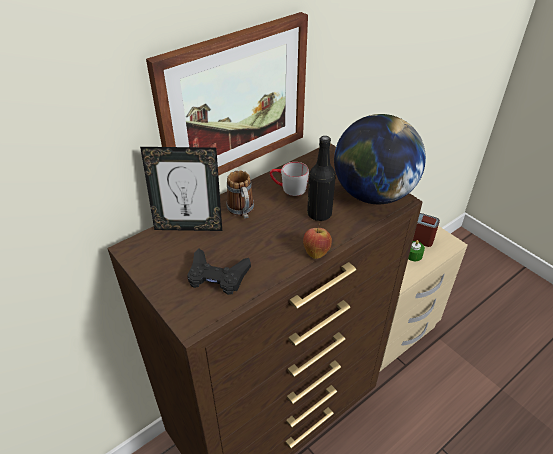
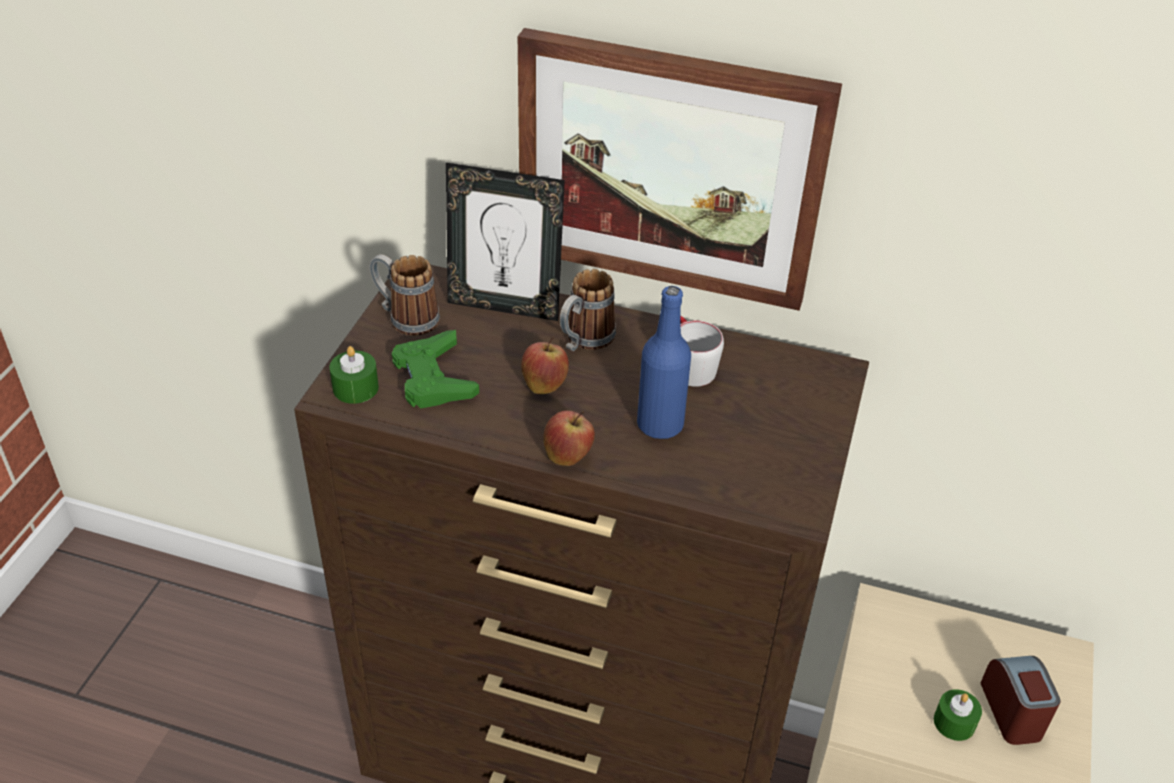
camera: 55 degrees right, 0 degrees up
picture frame [140,147,222,231] -> picture frame turned 45 degrees counterclockwise [446,163,565,321]
black game controller [188,249,251,295] -> green game controller [392,330,479,409]
black bottle [307,136,336,221] -> blue bottle [637,286,691,439]
globe [334,114,426,204] -> none
none -> green candle [329,346,379,404]
none -> mug [369,254,440,336]
none -> apple [521,336,569,394]

